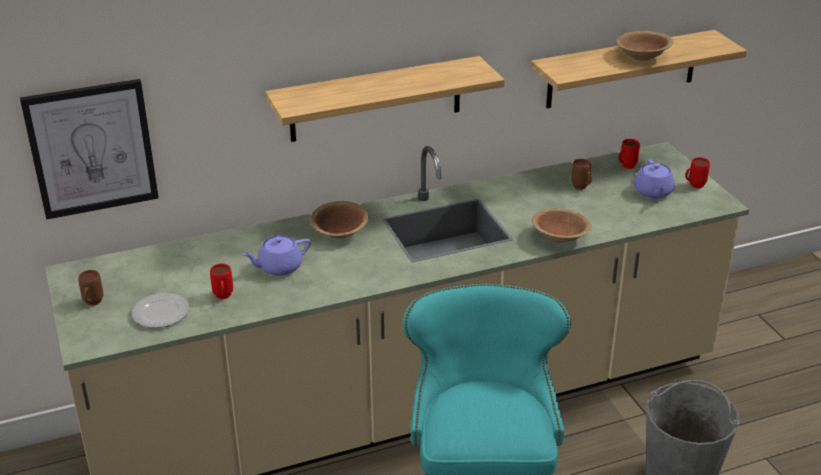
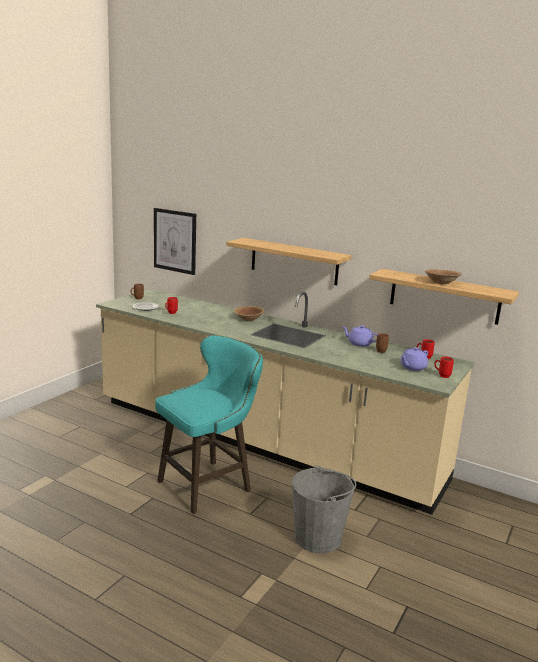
camera: 50 degrees right, 15 degrees down
purple teapot [242,235,311,276] -> purple teapot moved to [342,325,378,347]
brown bowl [532,209,591,242] -> none

